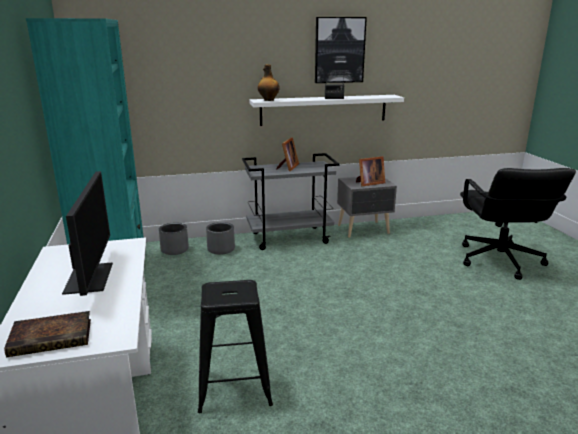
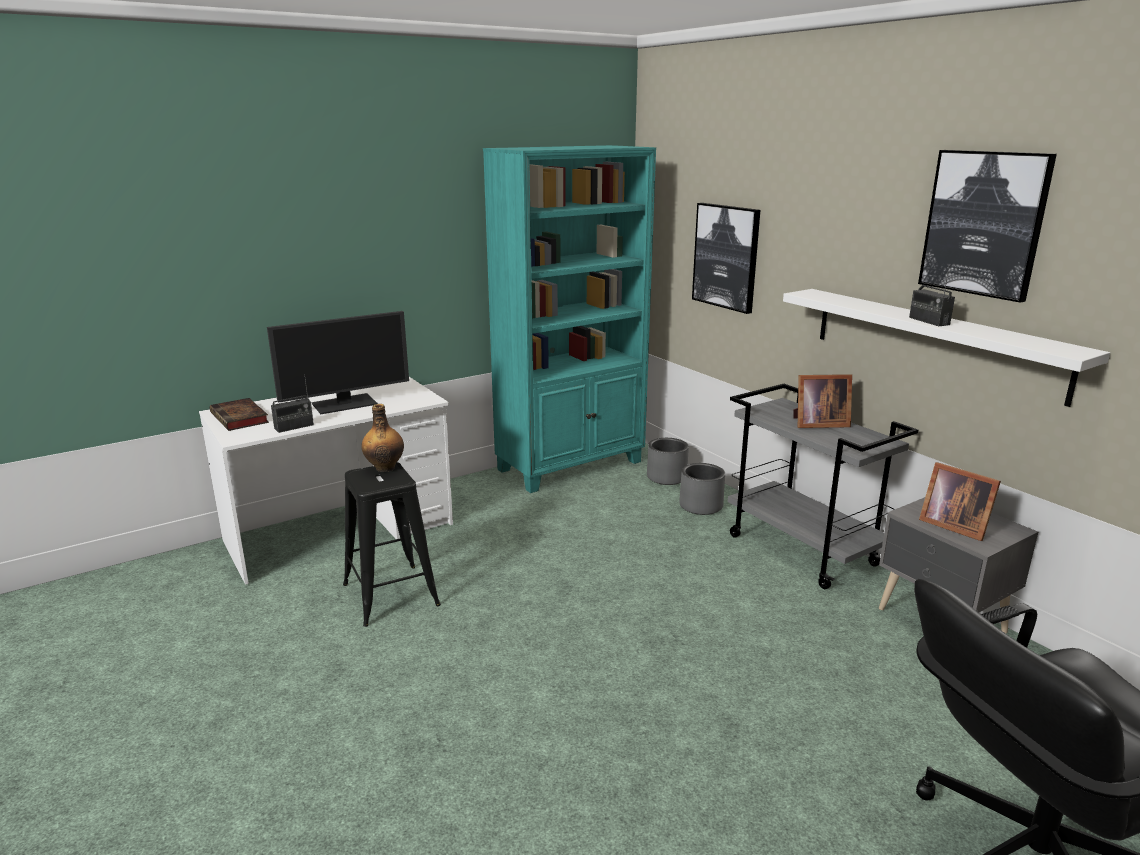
camera: 70 degrees right, 0 degrees up
bottle [258,64,280,101] -> bottle moved to [361,404,404,472]
none -> radio [271,379,314,433]
none -> picture [692,203,760,314]

